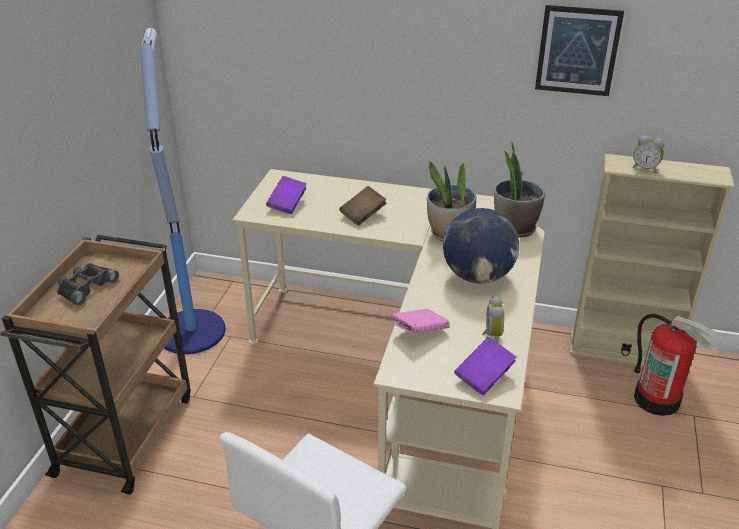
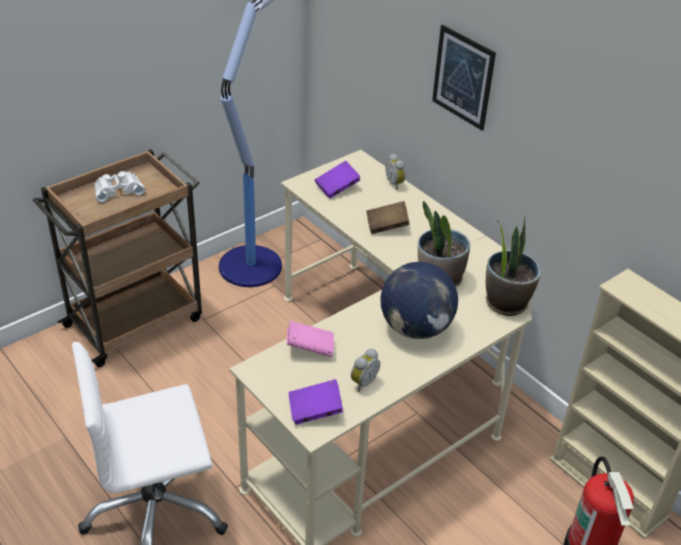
camera: 35 degrees right, 5 degrees up
black binoculars [57,263,119,306] -> white binoculars [94,171,145,203]
picture [535,5,624,96] -> picture moved to [432,25,496,131]
alarm clock [632,135,664,173] -> alarm clock moved to [385,154,406,190]

